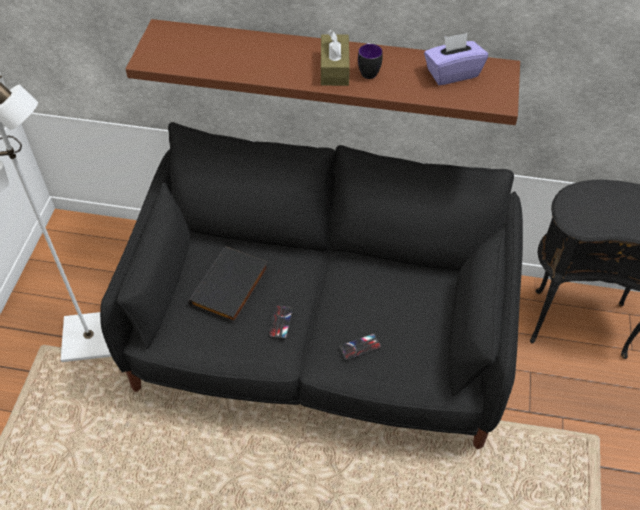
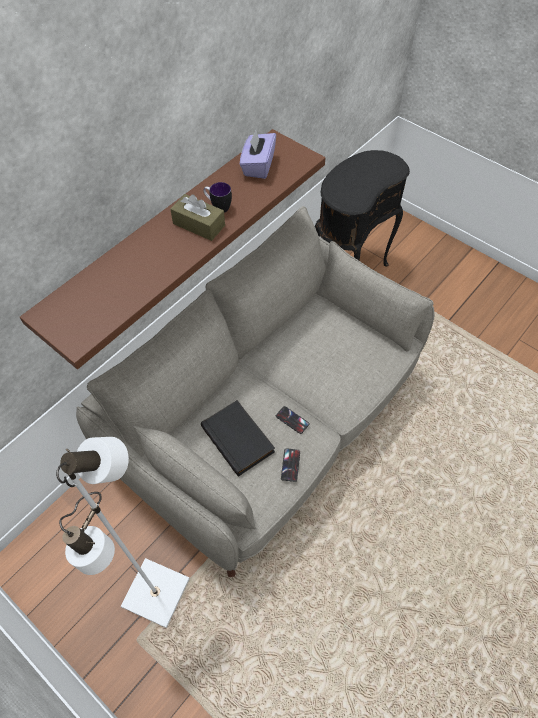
camera: 60 degrees left, 5 degrees up
black sofa [100,122,523,449] -> beige sofa [76,206,435,577]
phone [339,333,381,360] -> phone moved to [281,448,300,482]

